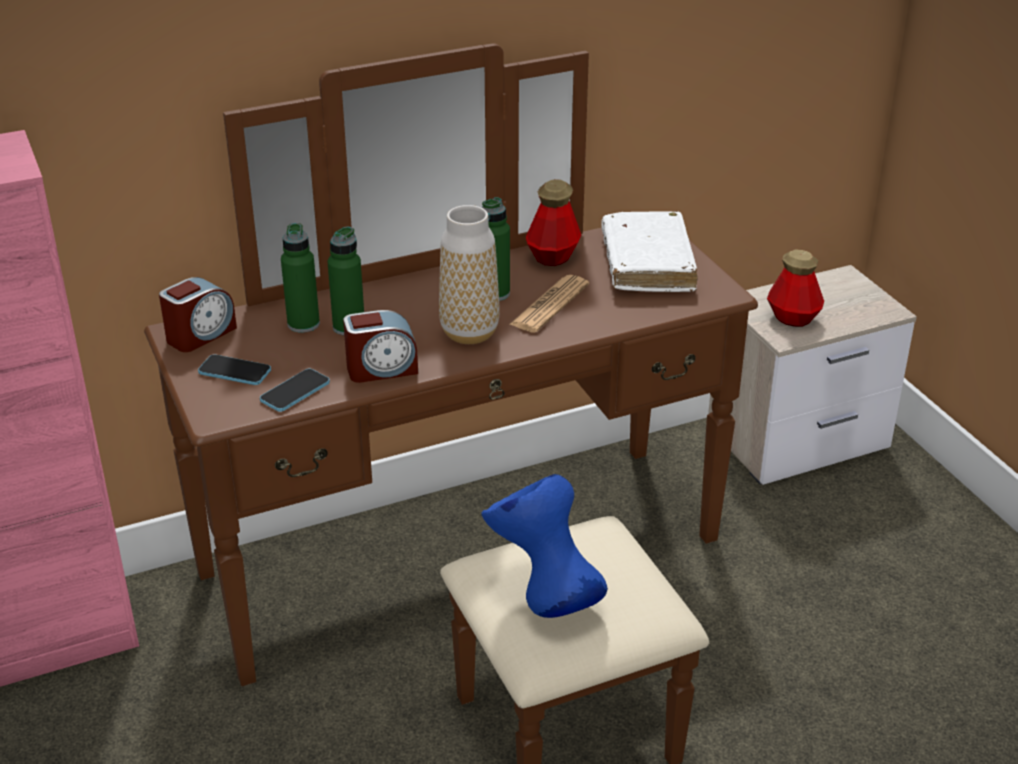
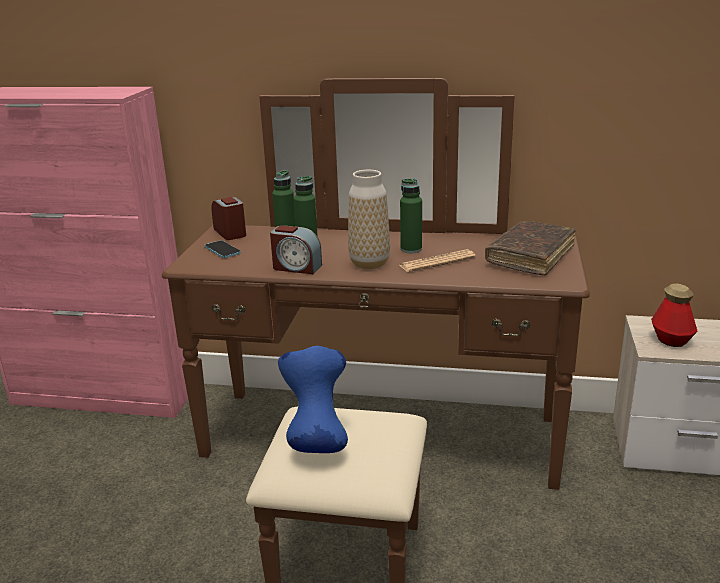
camera: 35 degrees right, 10 degrees down
alarm clock [159,277,237,352] -> alarm clock turned 105 degrees counterclockwise [211,197,246,240]
phone [260,369,330,412] -> none
bottle [526,179,581,266] -> none
white book [602,212,698,292] -> brown book [485,221,576,275]

